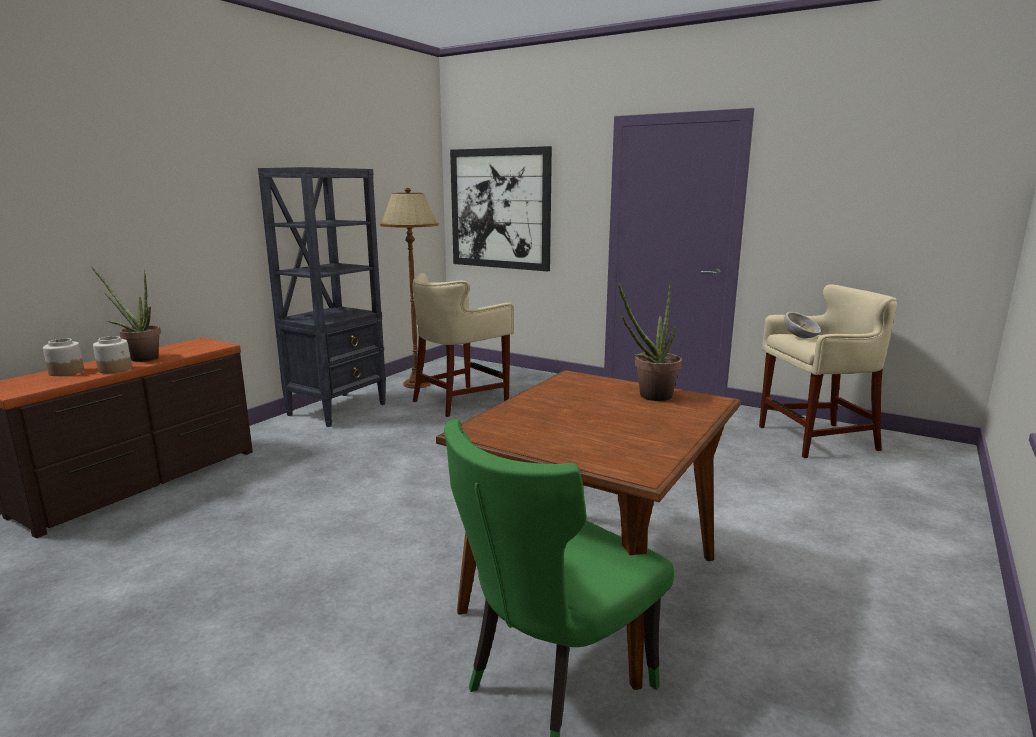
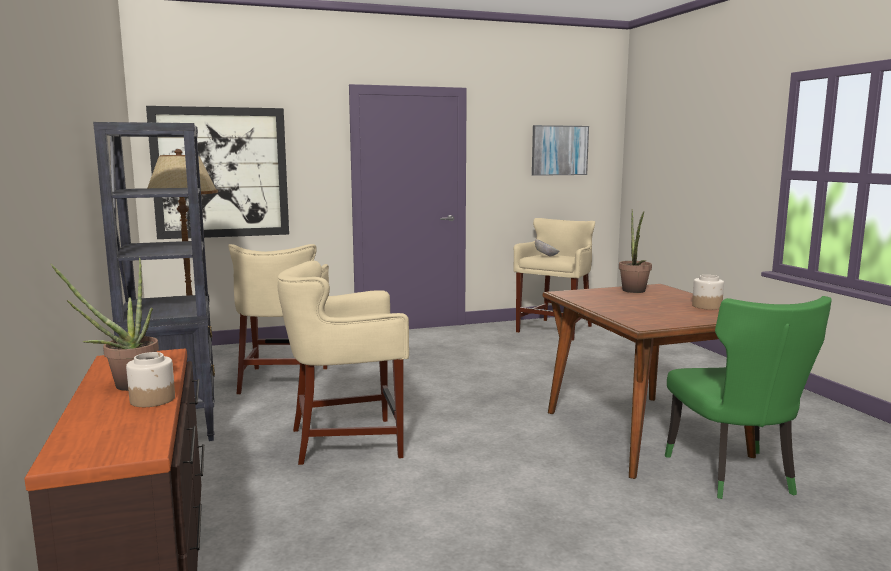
camera: 50 degrees left, 5 degrees down
jar [43,338,84,376] -> jar moved to [692,275,724,310]
none -> beige stool [278,260,409,465]
none -> picture [532,125,589,176]

